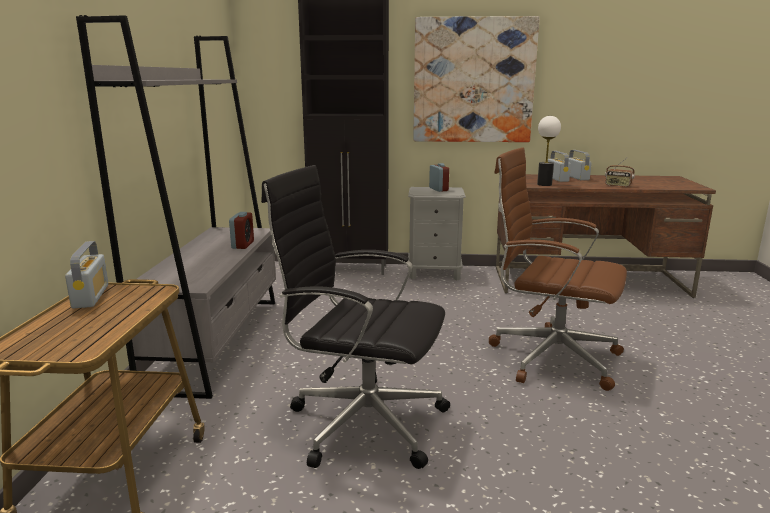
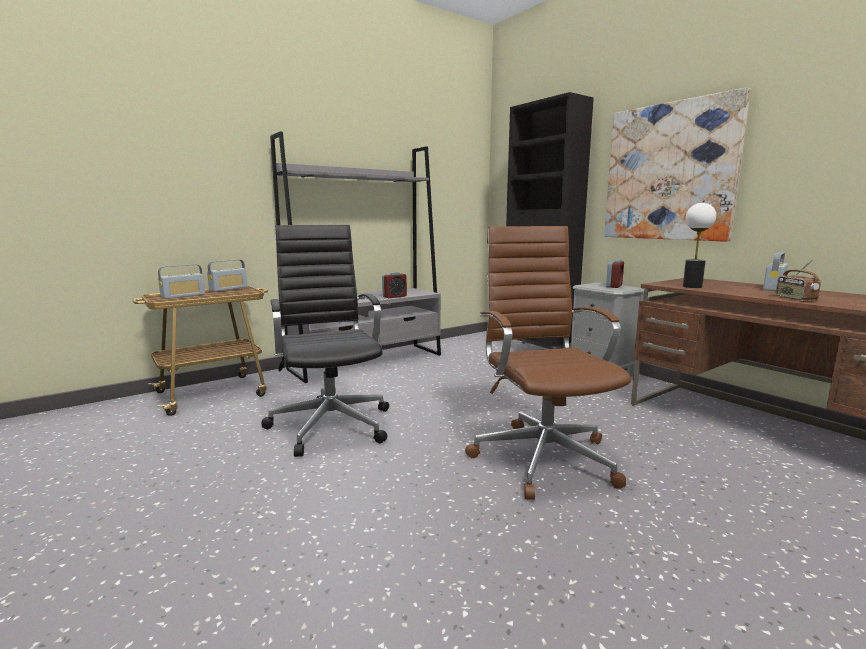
camera: 50 degrees right, 5 degrees down
radio [547,151,571,182] -> radio moved to [158,264,205,299]

